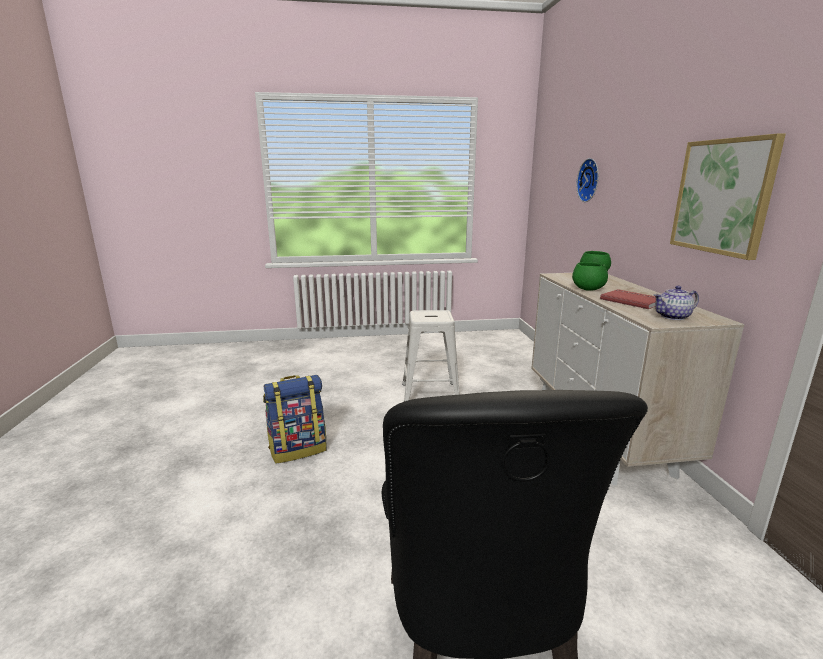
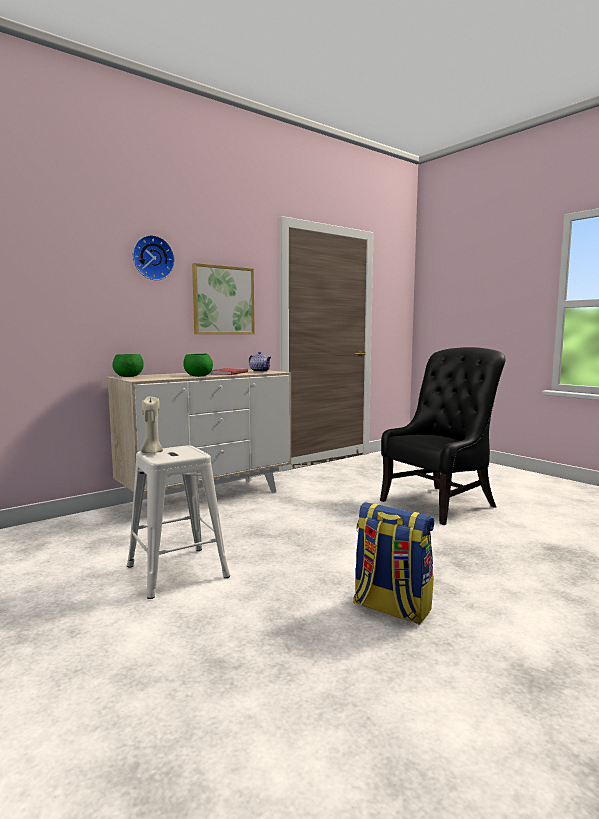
camera: 120 degrees left, 10 degrees down
wall clock [576,158,599,202] -> wall clock moved to [133,235,175,280]
none -> beige candle [141,397,163,454]

